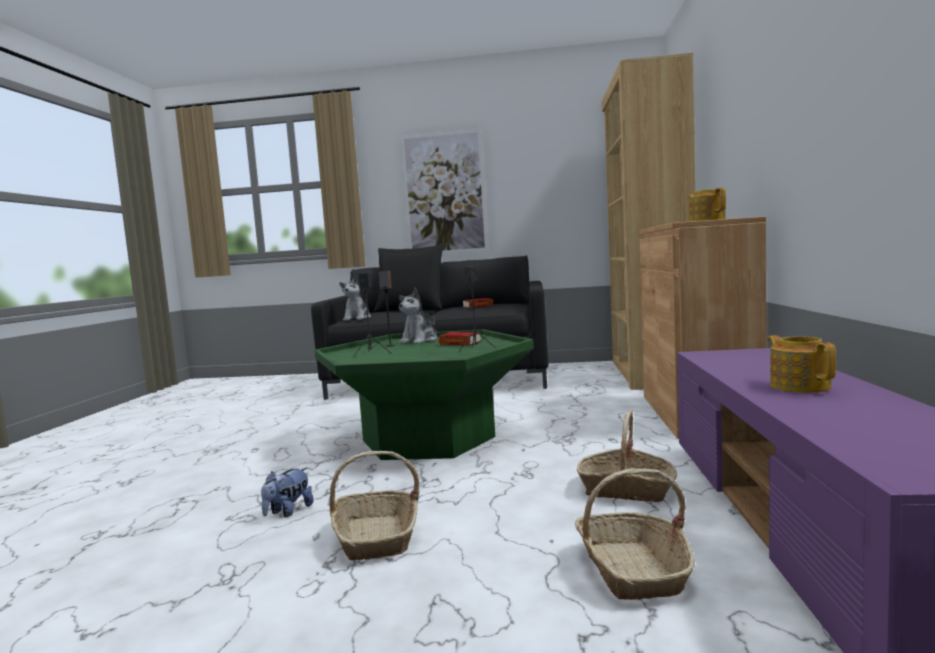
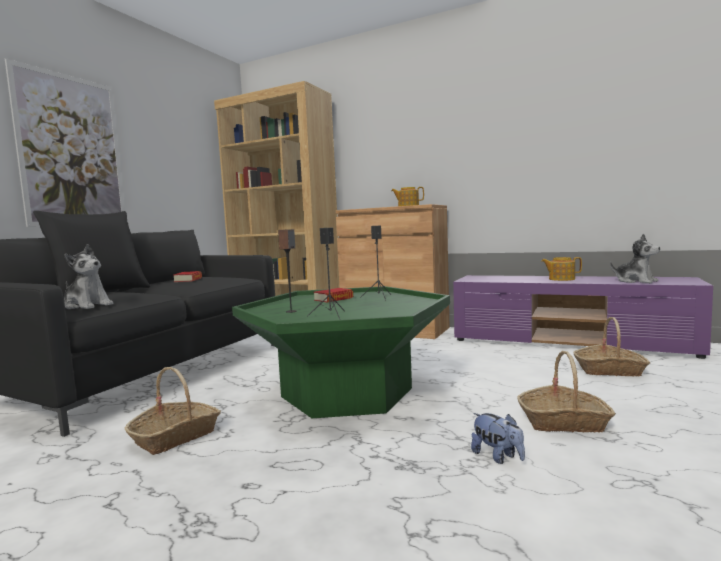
camera: 70 degrees left, 0 degrees up
plush toy [399,288,437,344] -> plush toy moved to [610,234,660,283]
basket [577,409,677,502] -> basket moved to [125,367,221,455]

